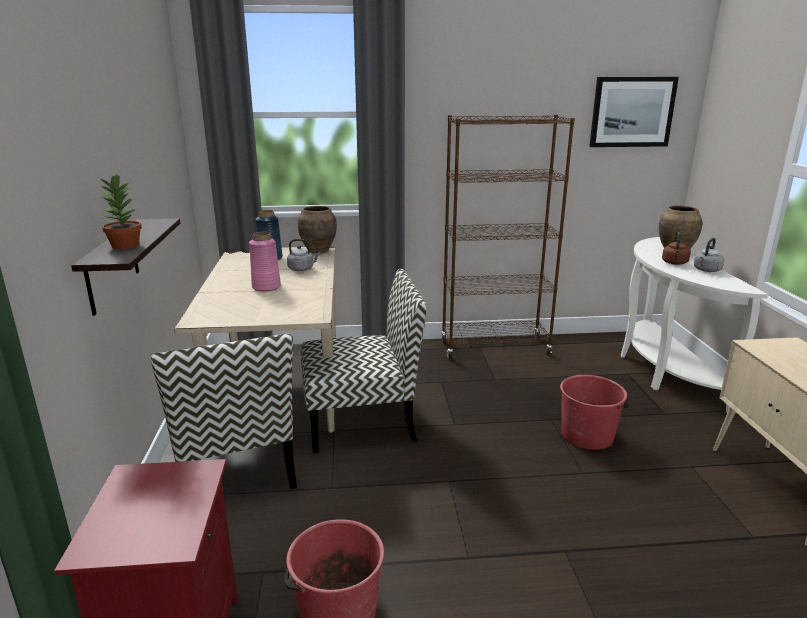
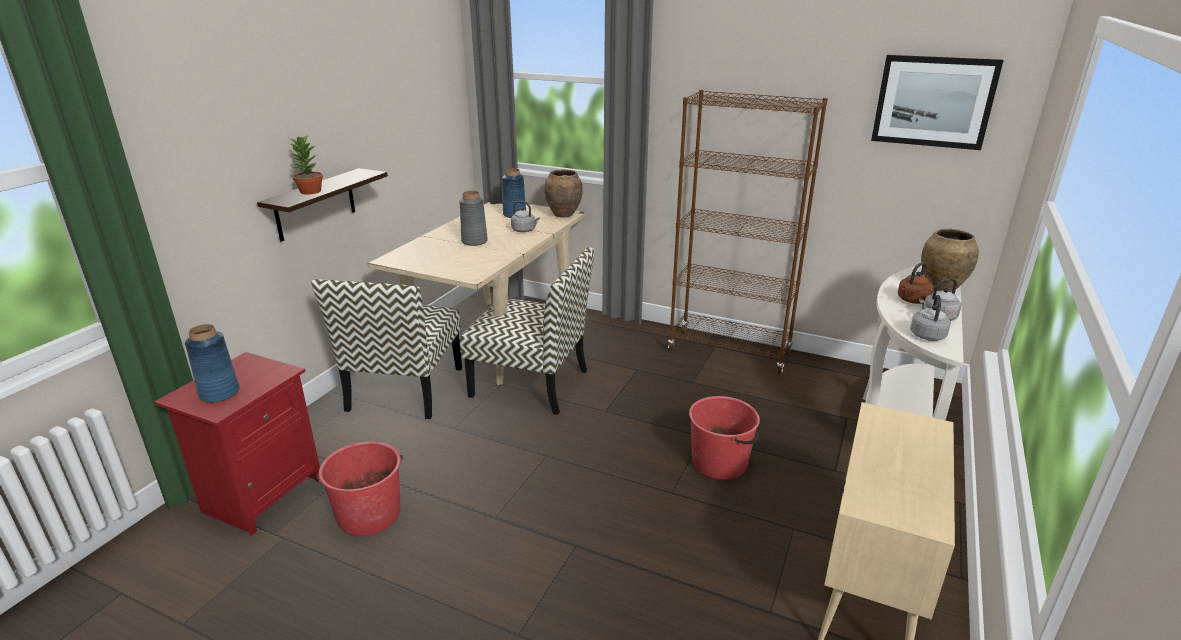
camera: 30 degrees right, 5 degrees up
pink vase [249,232,281,291] -> grey vase [459,191,488,246]
none -> blue vase [185,324,240,403]
none -> grey kettle [910,295,951,341]

